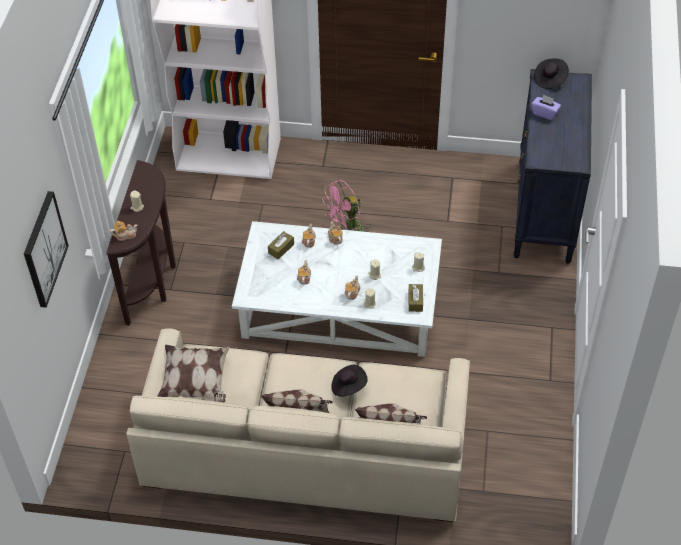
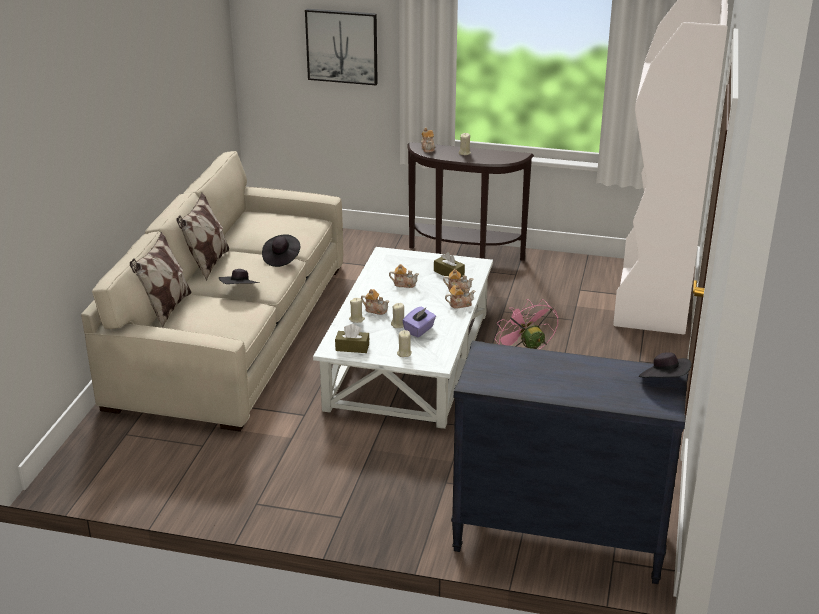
camera: 95 degrees right, 20 degrees down
pillow [157,345,230,402] -> none
purple tissue box [531,94,561,120] -> purple tissue box moved to [403,307,436,337]
none -> black hat [262,234,300,267]

